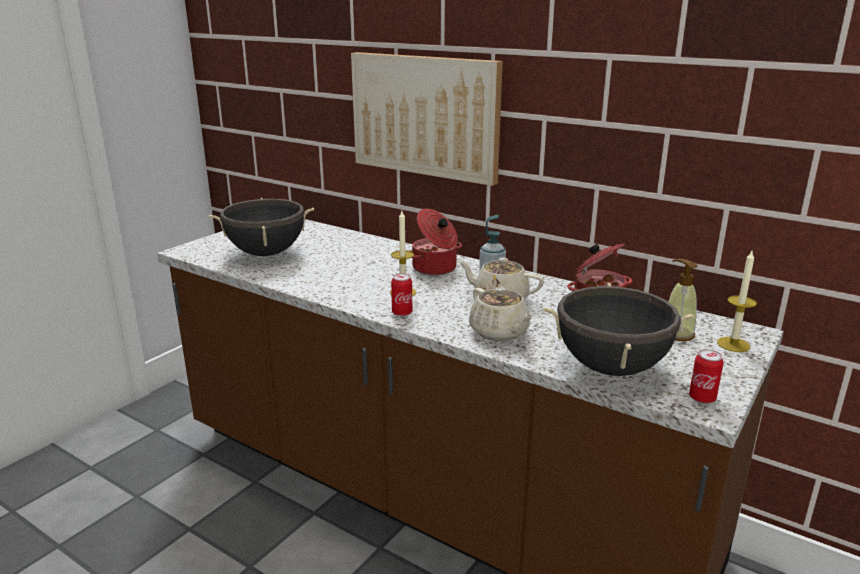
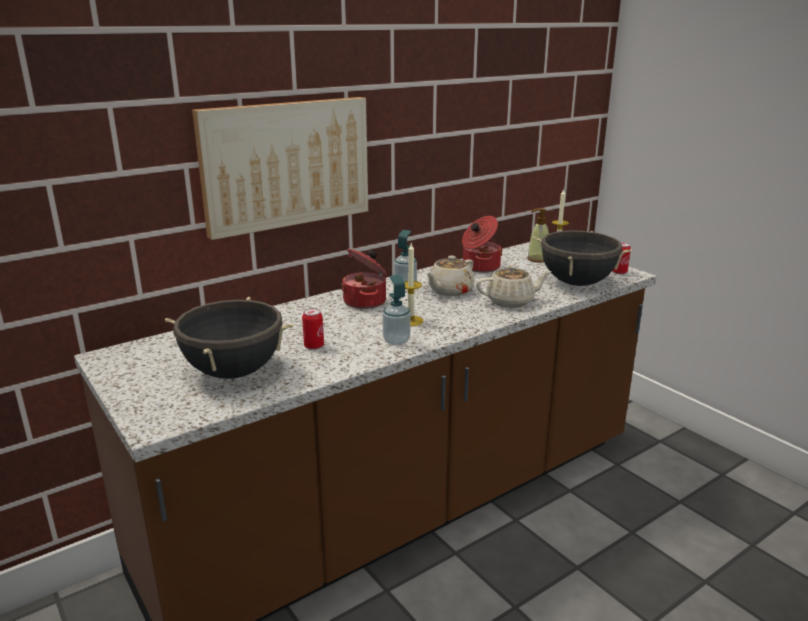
camera: 70 degrees left, 0 degrees up
can [391,273,412,316] -> can moved to [302,308,324,350]
none -> soap dispenser [383,275,411,346]

